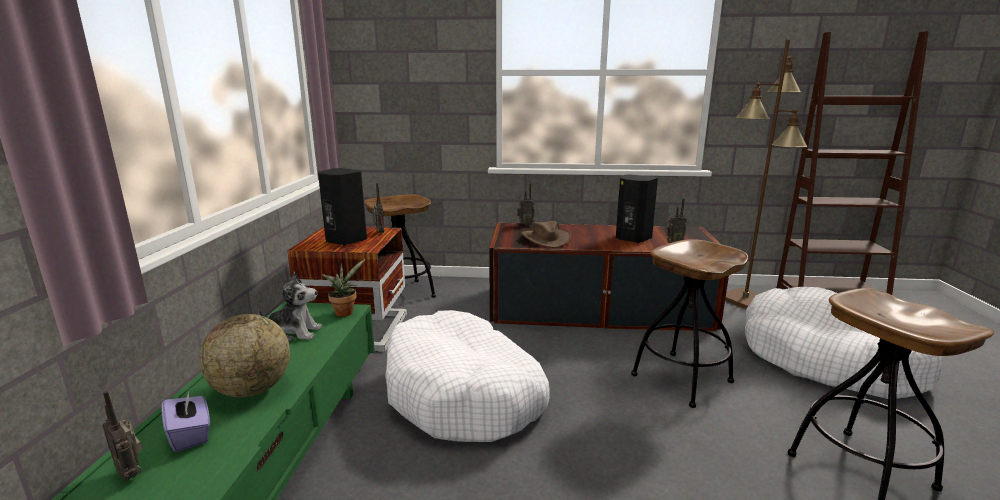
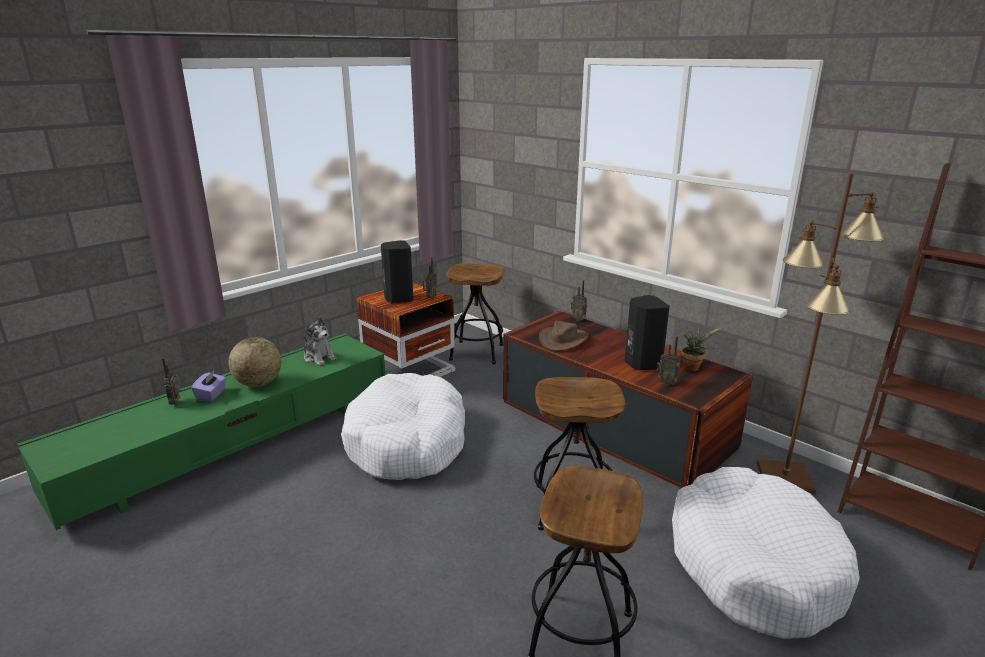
camera: 40 degrees right, 5 degrees up
potted plant [321,259,365,317] -> potted plant moved to [681,327,721,371]

